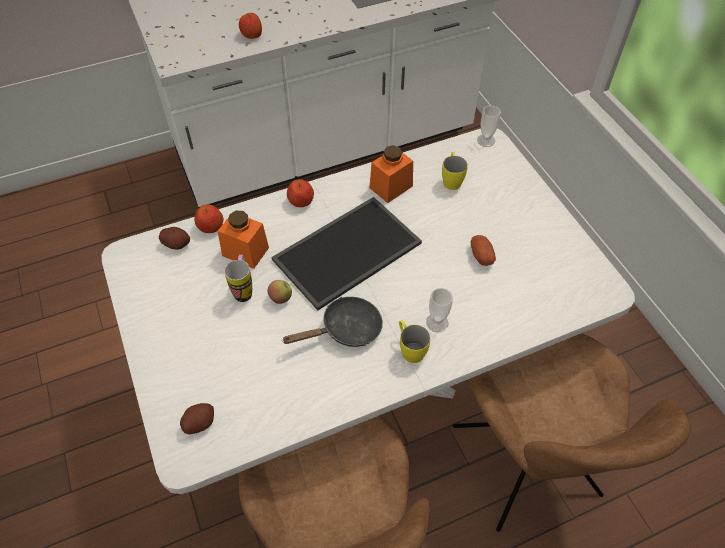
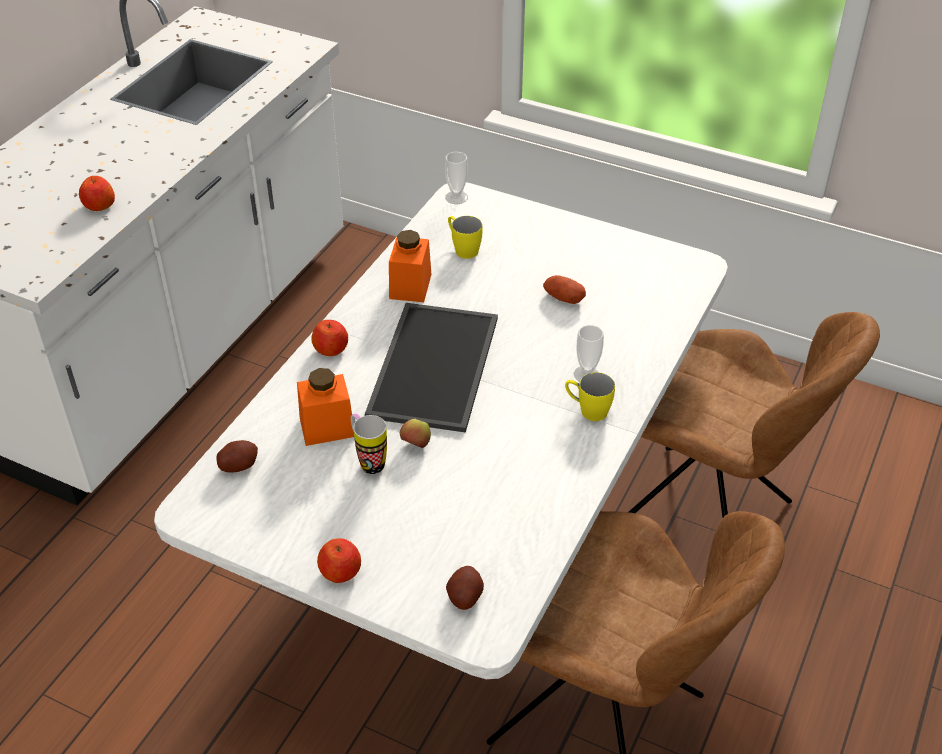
camera: 40 degrees left, 10 degrees down
apple [194,204,223,233] -> apple moved to [317,538,361,583]
black frying pan [282,297,383,347] -> none

